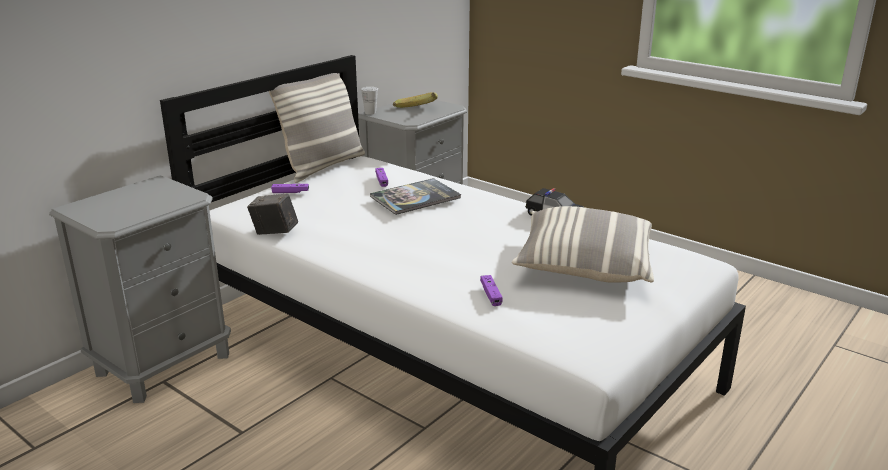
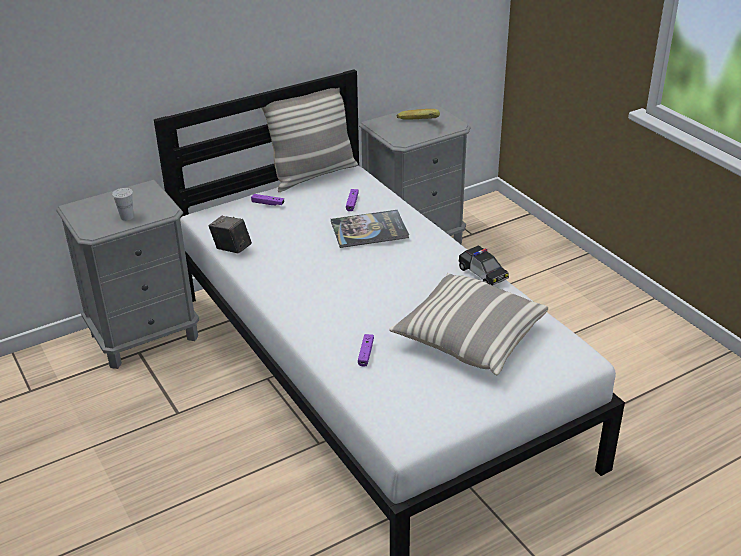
camera: 20 degrees right, 10 degrees up
white cup [361,87,378,115] -> white cup moved to [112,188,134,221]

